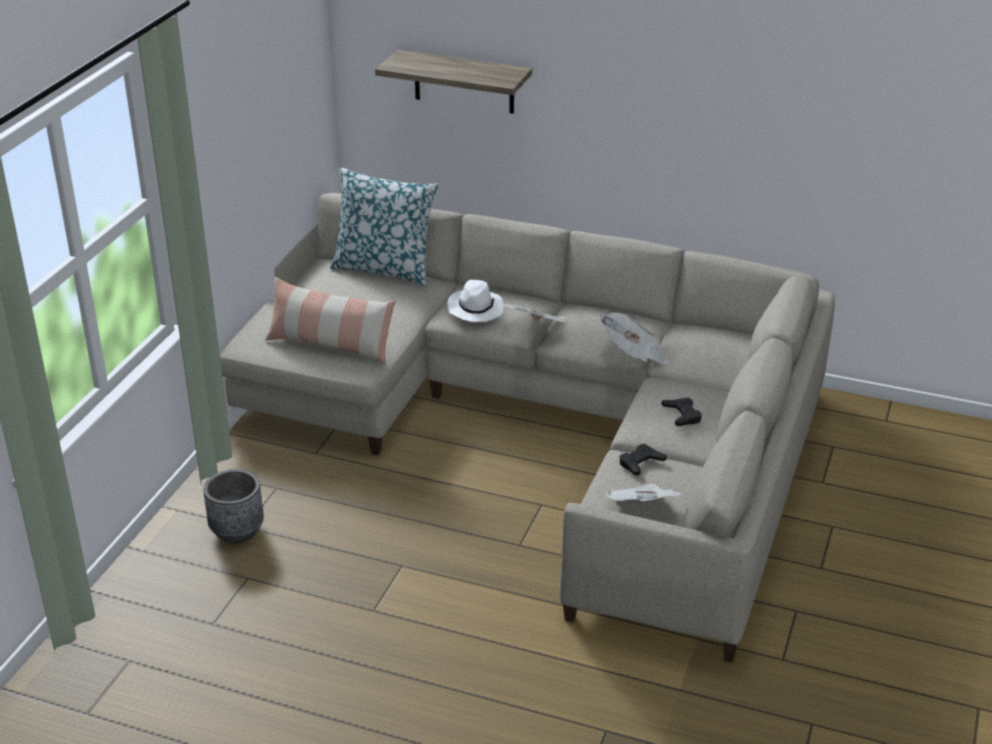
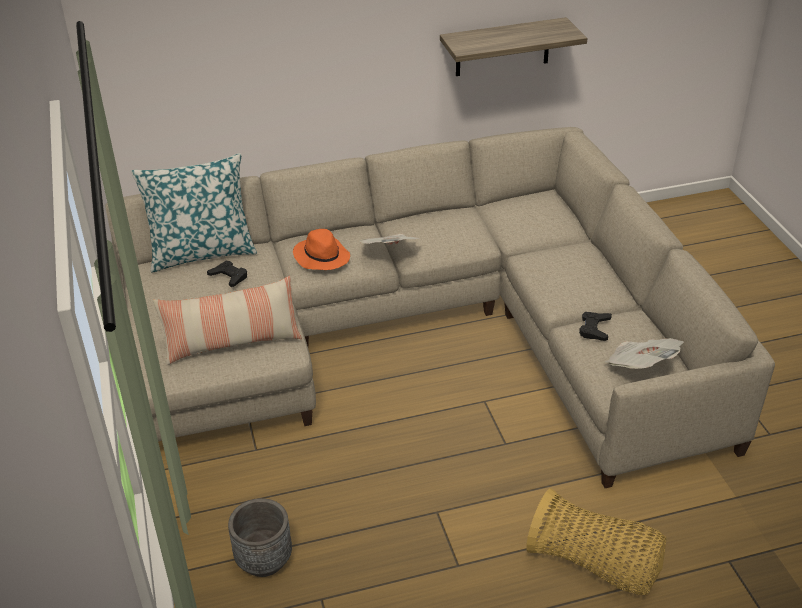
camera: 35 degrees left, 5 degrees up
shelf [375,50,532,114] -> shelf moved to [440,17,587,76]
white hat [447,280,503,322] -> orange hat [293,229,350,270]
newspaper [600,312,668,364] -> none
black game controller [661,398,702,426] -> black game controller moved to [207,261,247,287]
none -> basket [527,488,666,595]

